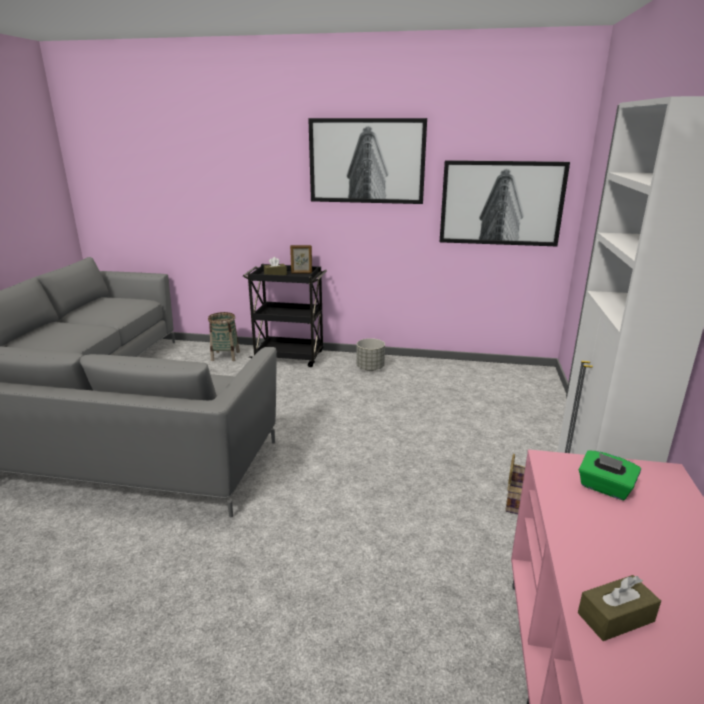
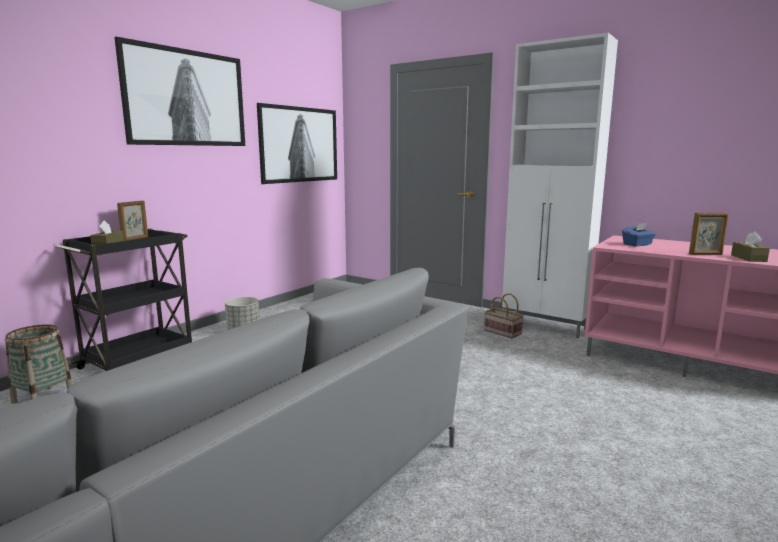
camera: 65 degrees left, 10 degrees down
green tissue box [579,450,641,500] -> blue tissue box [622,223,656,246]
none -> picture frame [689,213,729,255]

